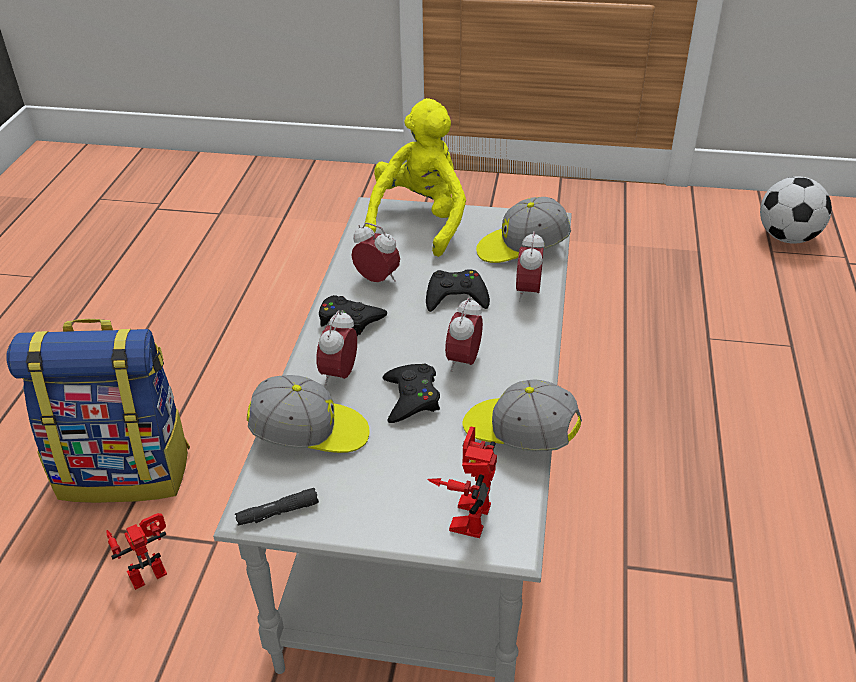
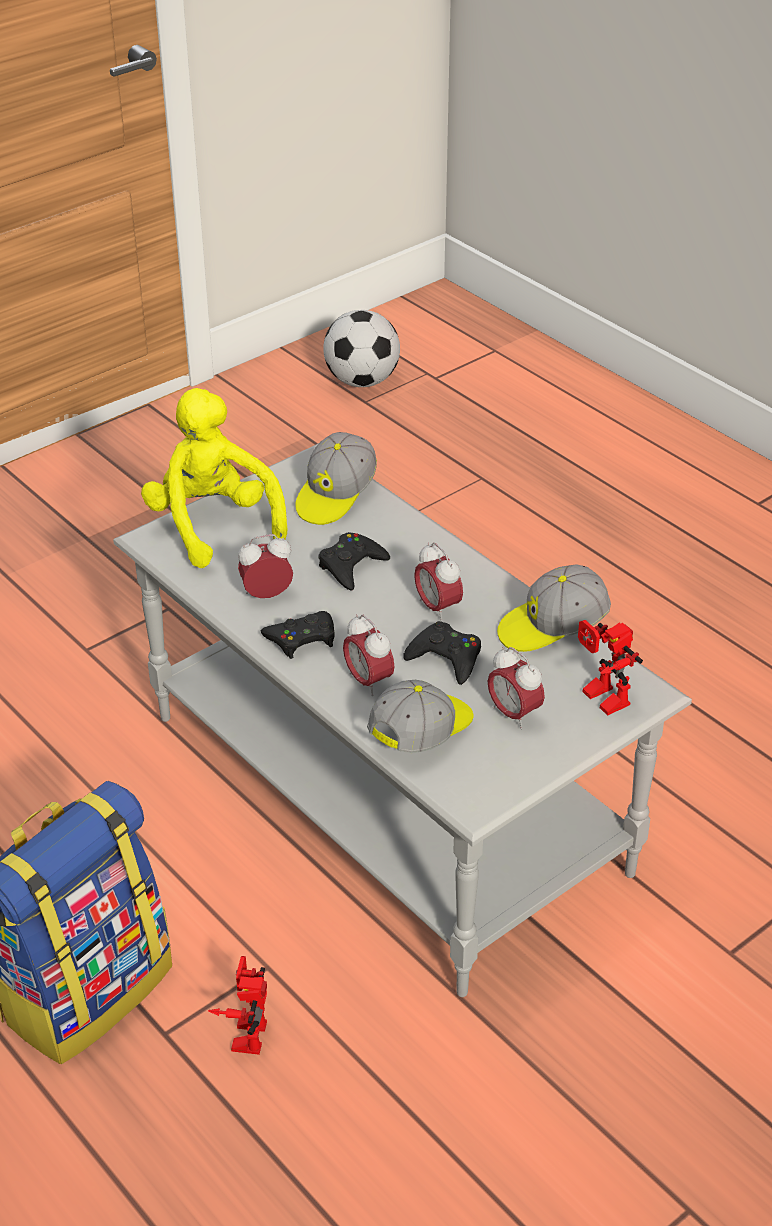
camera: 50 degrees left, 0 degrees up
black flashlight [235,488,319,526] -> none
alarm clock [516,231,544,302] -> alarm clock moved to [487,647,545,729]

